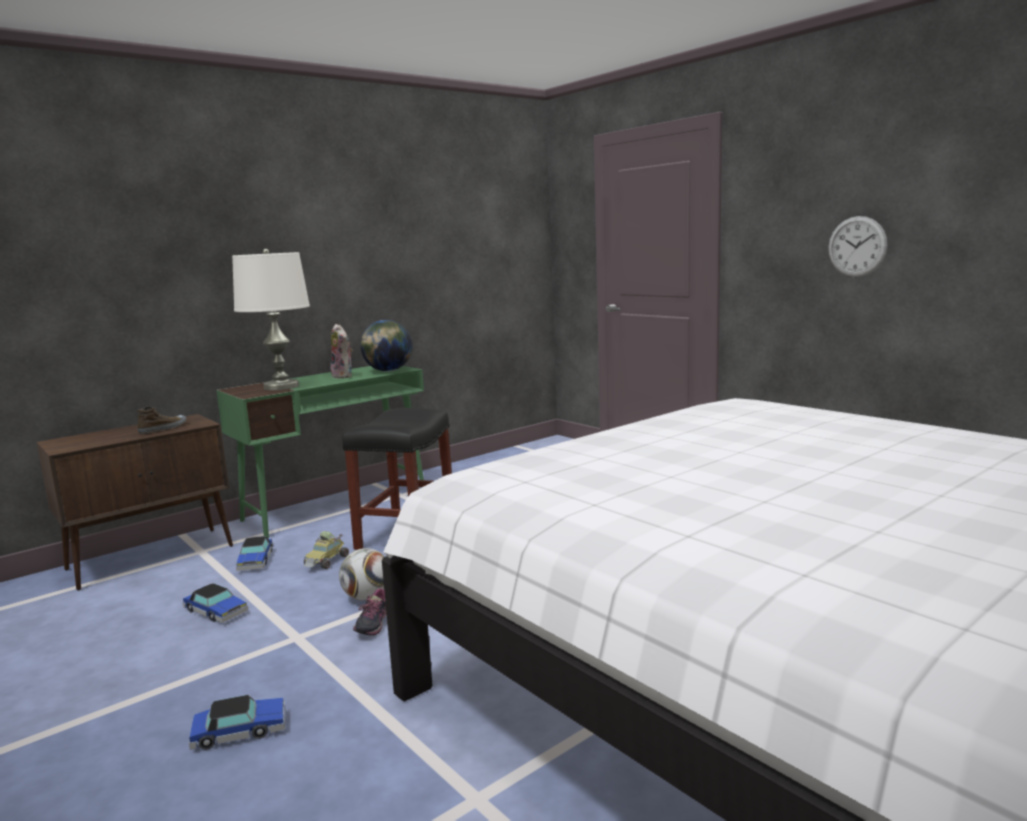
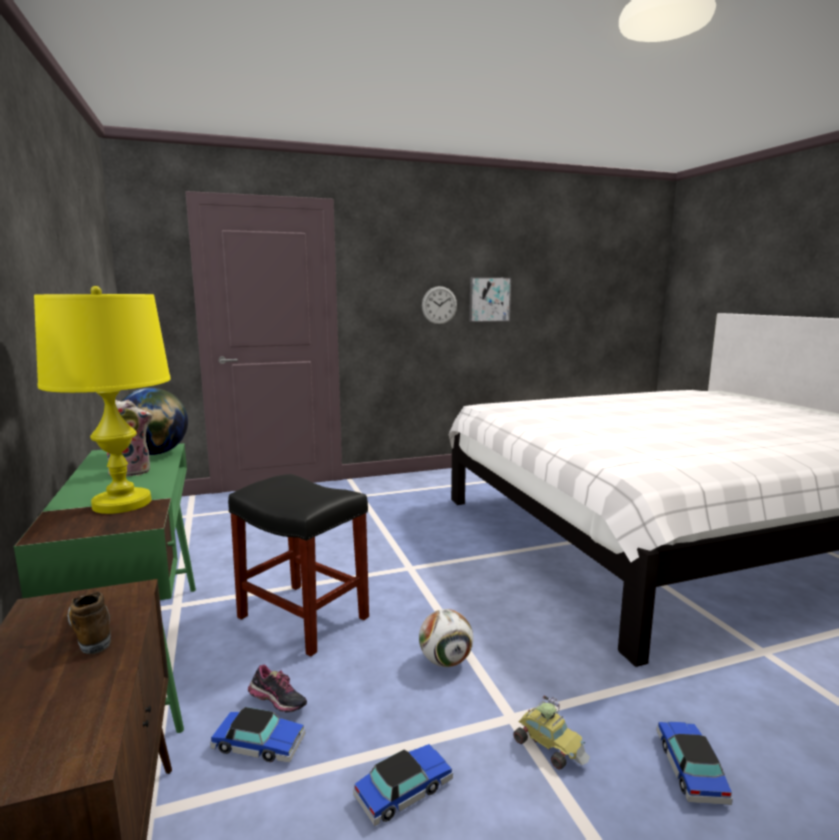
camera: 70 degrees left, 0 degrees up
white table lamp [232,249,310,391] -> yellow table lamp [34,286,171,514]
toy car [304,531,349,569] -> toy car moved to [513,695,590,770]
shoe [353,588,386,636] -> shoe moved to [248,665,307,712]
none -> picture [469,277,511,322]

